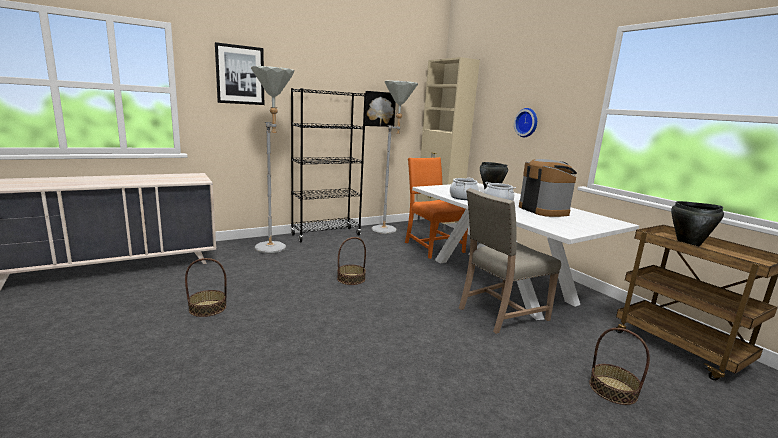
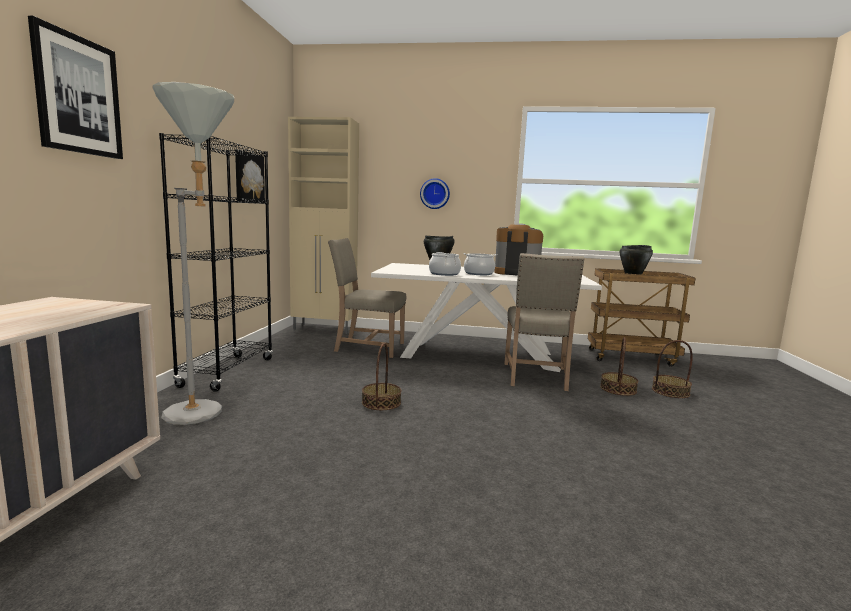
camera: 50 degrees left, 5 degrees down
basket [185,258,227,317] -> basket moved to [600,337,638,396]
grey floor lamp [371,81,418,234] -> none
orange chair [405,157,468,259] -> beige chair [328,238,407,358]

